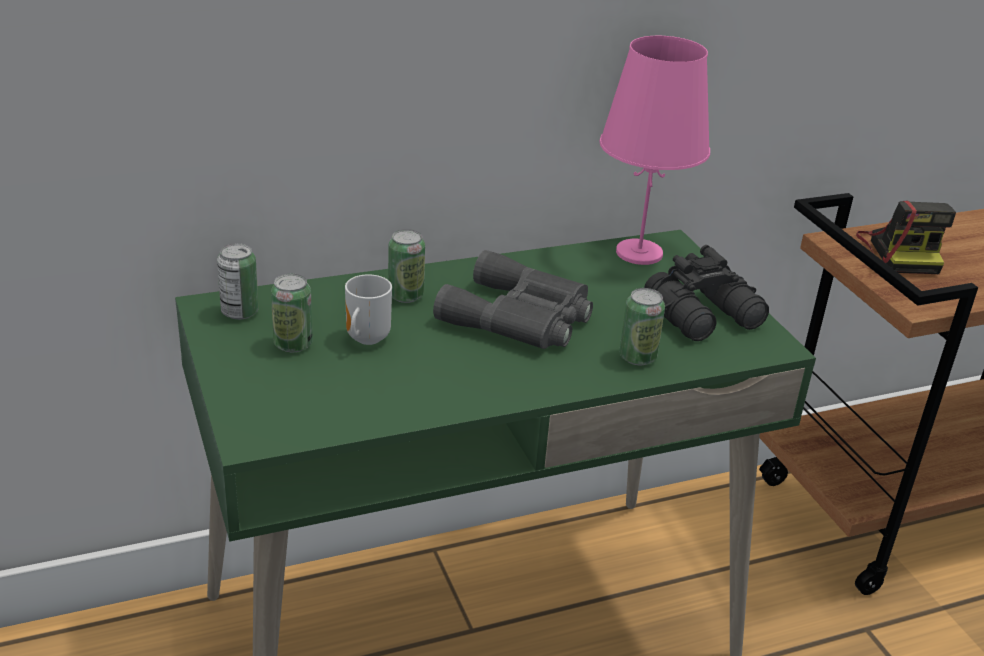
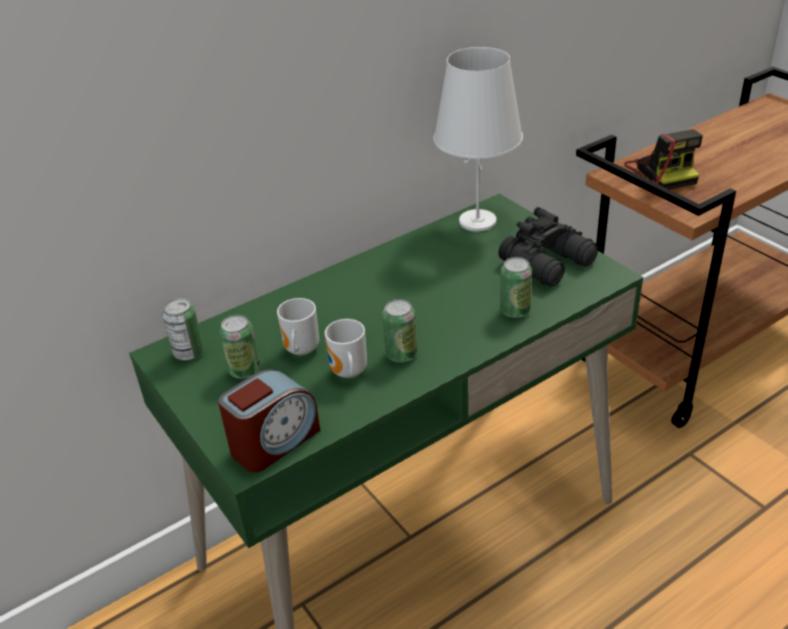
camera: 10 degrees left, 5 degrees up
can [388,229,425,303] -> can moved to [382,299,417,363]
grey binoculars [433,250,593,349] -> none
pink table lamp [599,36,710,265] -> white table lamp [433,47,523,231]
none -> alarm clock [218,369,320,473]
none -> mug [325,319,367,378]

